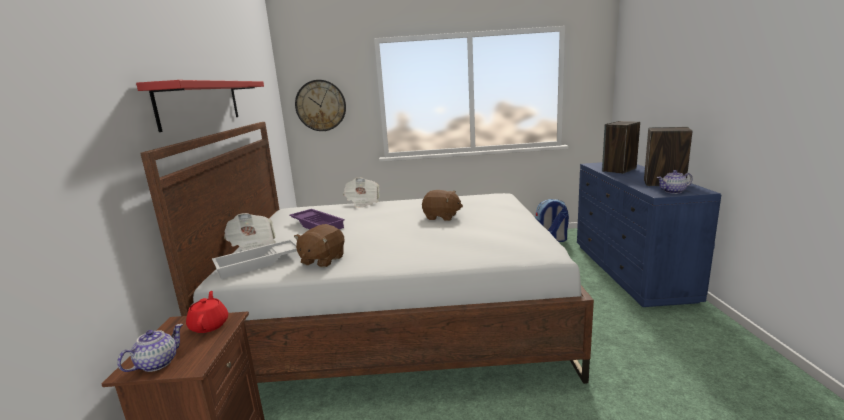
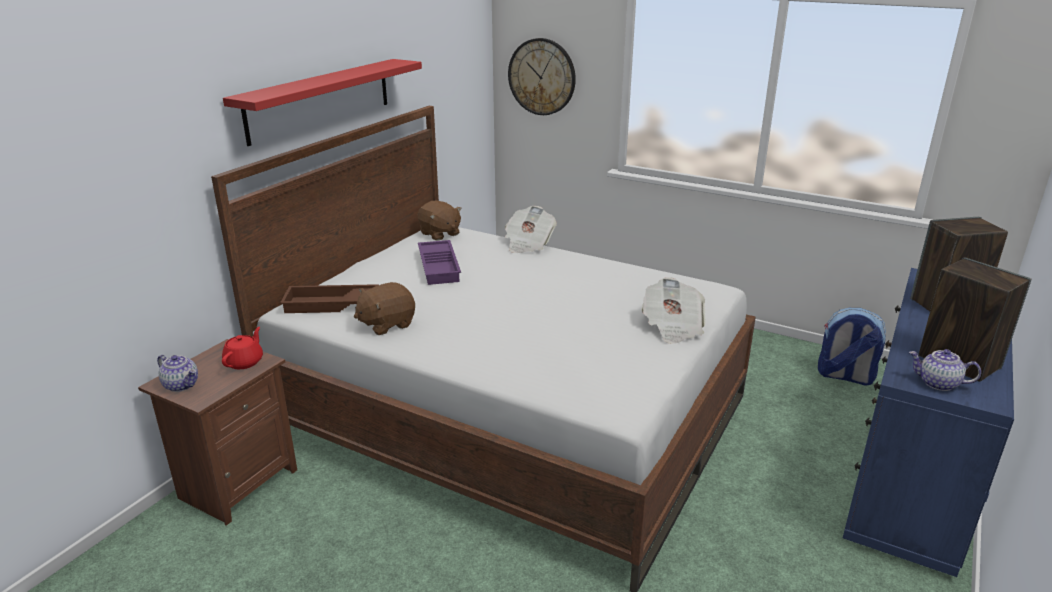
camera: 30 degrees right, 10 degrees up
teapot [117,324,183,372] -> teapot turned 60 degrees clockwise [157,355,198,392]
white tray [212,239,297,279] -> brown tray [280,284,379,313]
newspaper [224,213,276,251] -> newspaper moved to [641,277,706,344]
brown plush toy [422,190,463,221] -> brown plush toy moved to [418,201,462,241]

